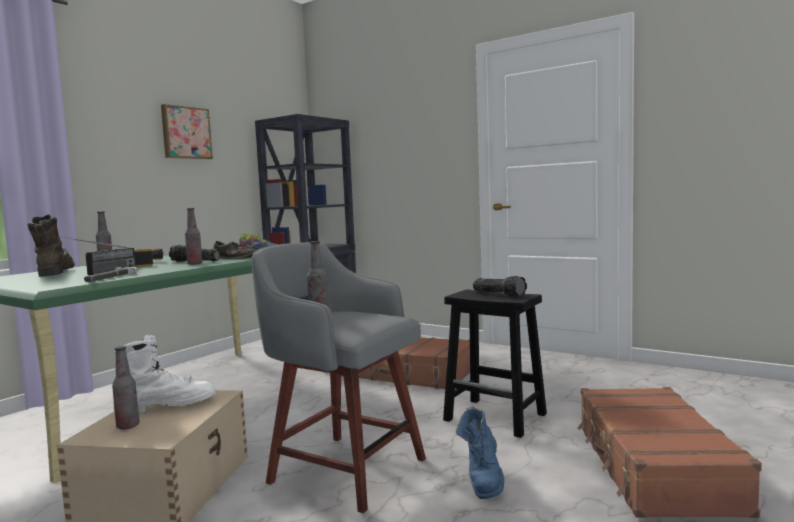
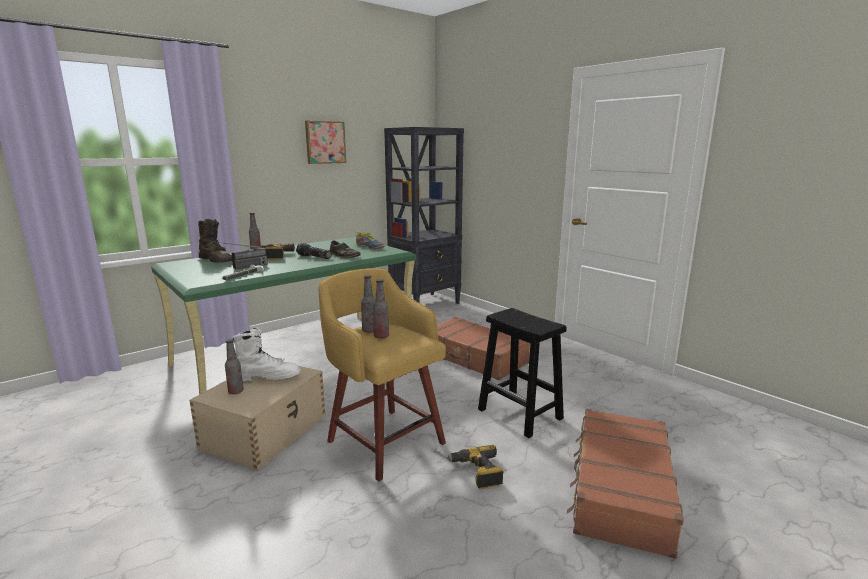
camera: 15 degrees right, 10 degrees up
brown boot [27,214,75,277] -> brown boot turned 135 degrees clockwise [198,219,232,263]
bottle [185,208,203,265] -> bottle moved to [373,279,389,339]
grey stool [252,242,426,513] -> yellow stool [318,268,446,482]
blue boot [456,406,504,499] -> power drill [447,445,503,489]
flashlight [473,276,527,297] -> none

